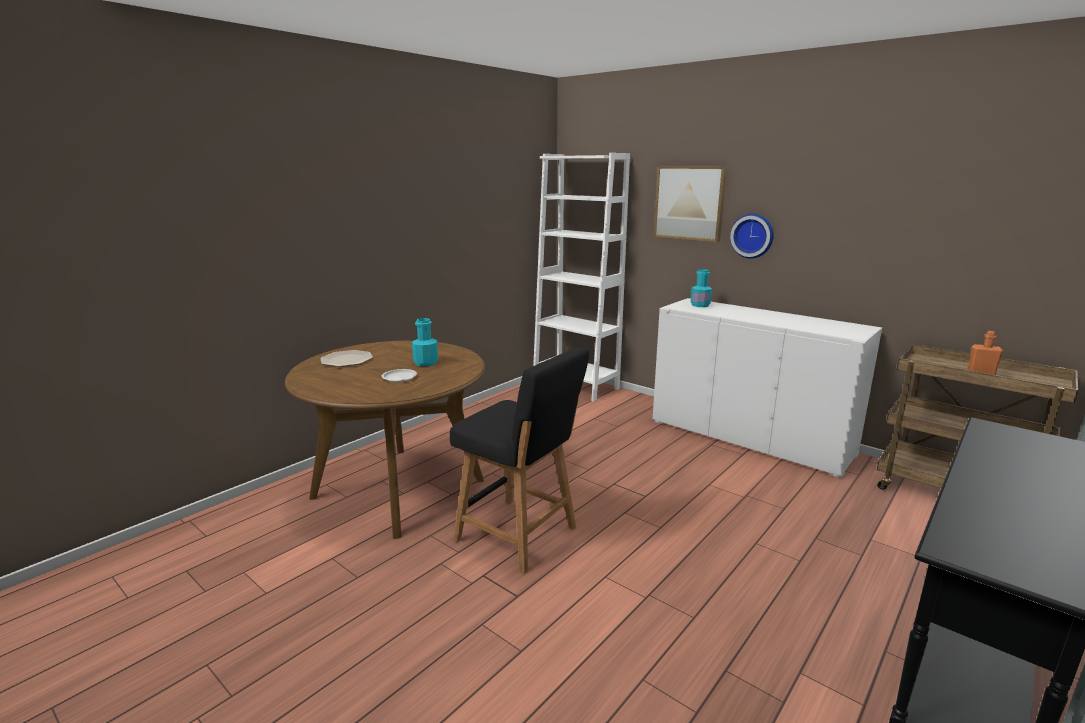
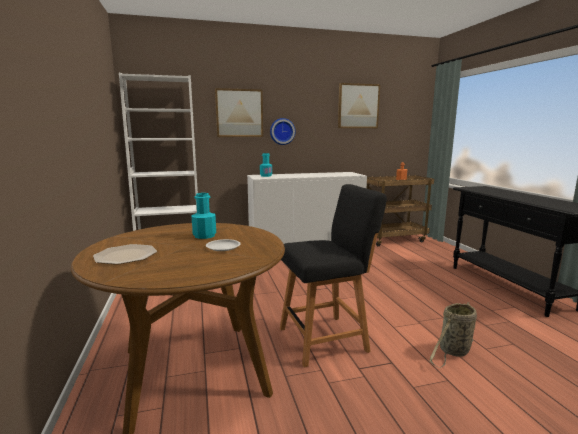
camera: 55 degrees left, 5 degrees down
none -> picture [338,83,380,128]
none -> basket [429,302,477,368]

